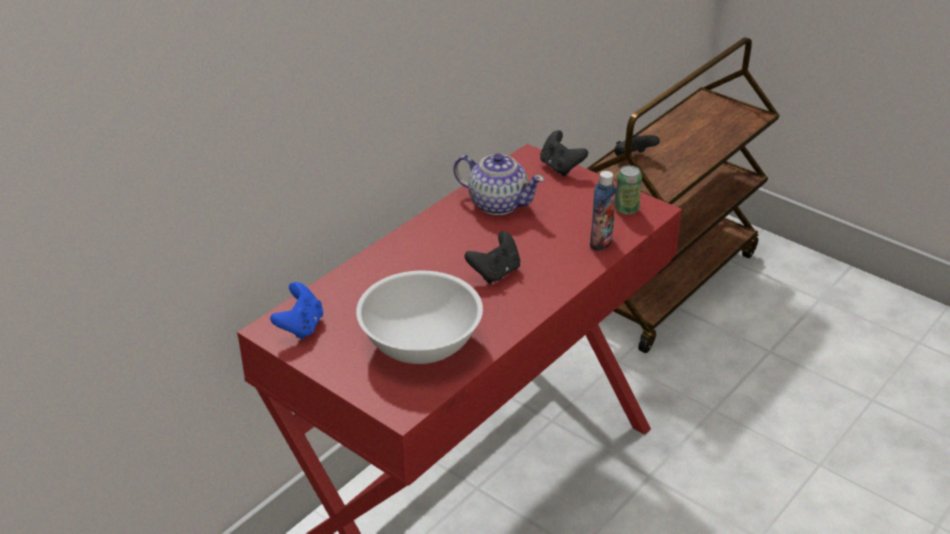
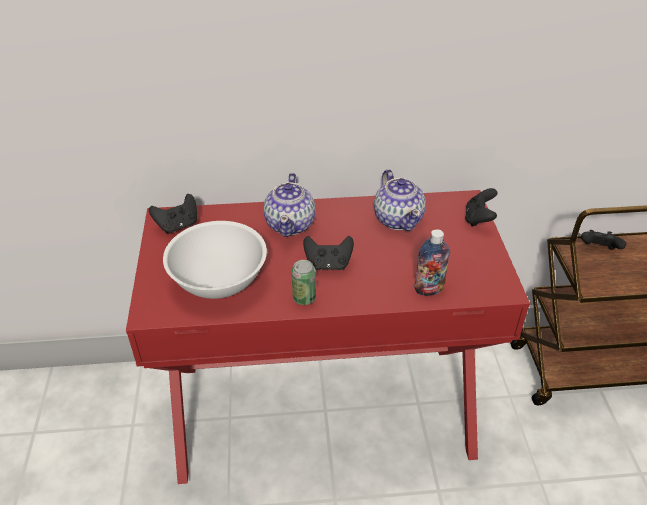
camera: 45 degrees right, 5 degrees up
blue game controller [270,282,323,340] -> black game controller [149,194,197,234]
can [615,165,642,215] -> can moved to [291,260,316,305]
none -> teapot [264,173,315,237]

